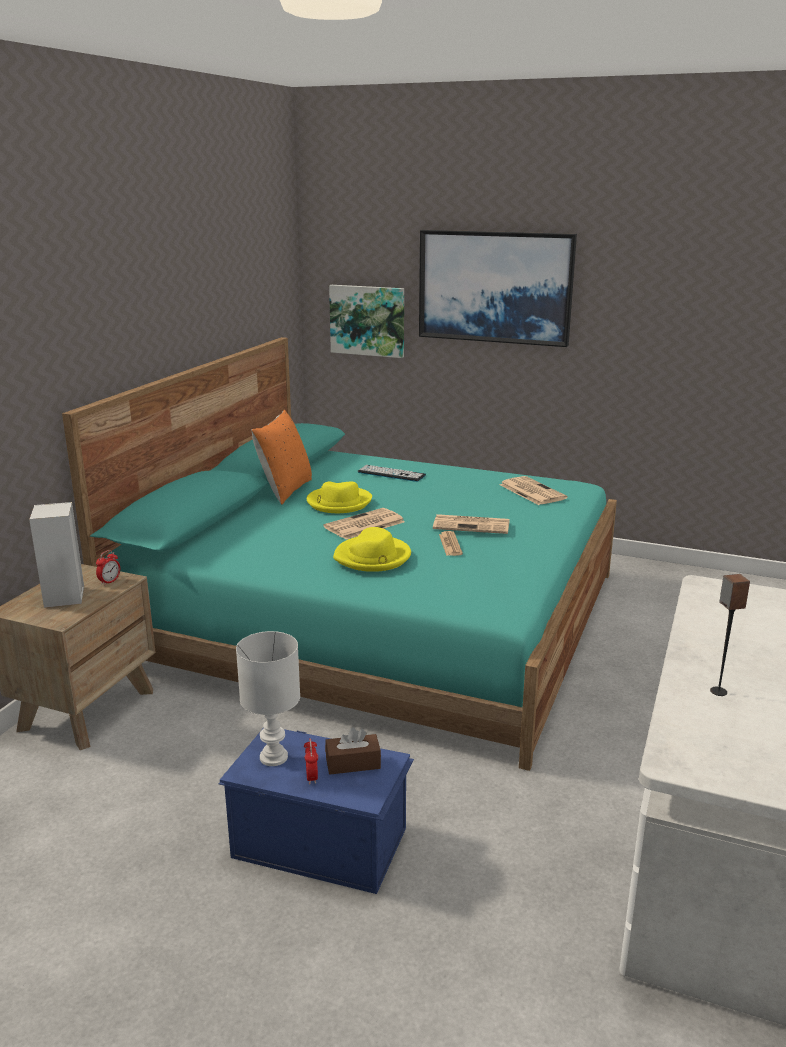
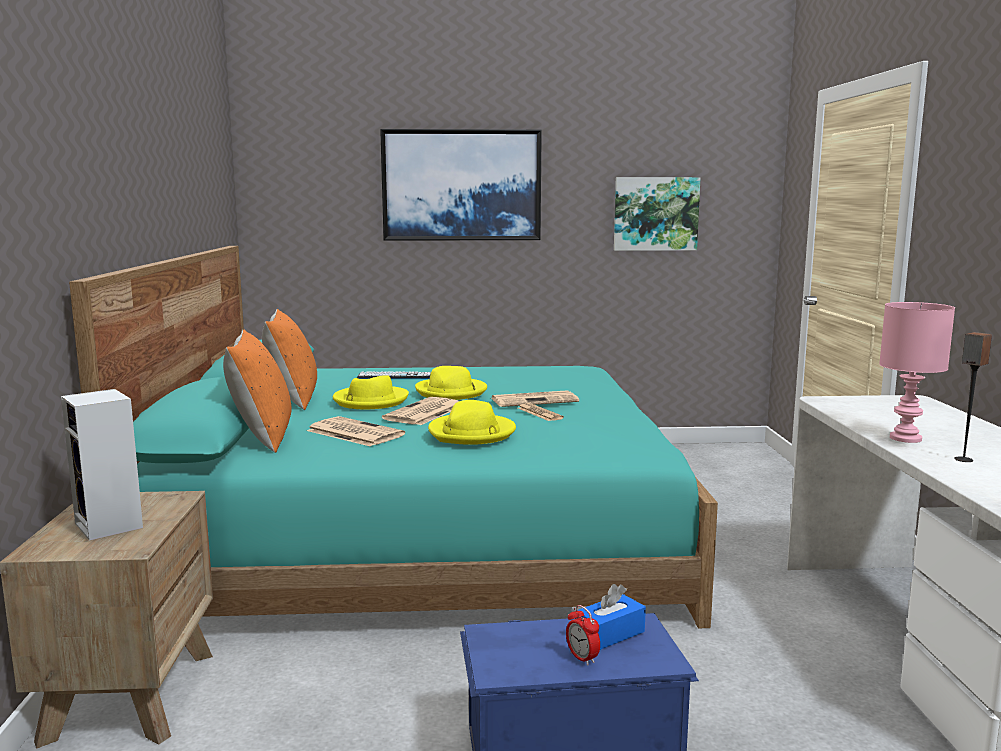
camera: 25 degrees left, 10 degrees down
alarm clock [96,550,120,586] -> none
white table lamp [236,631,300,766] -> none
brown tissue box [325,727,381,775] -> blue tissue box [578,584,646,650]
picture [329,285,404,358] -> picture moved to [614,177,700,251]
newspaper [500,476,567,505] -> newspaper moved to [307,416,405,447]
none -> orange pillow [223,329,291,453]
none -> yellow hat [415,366,487,400]
none -> pink table lamp [879,302,955,443]

